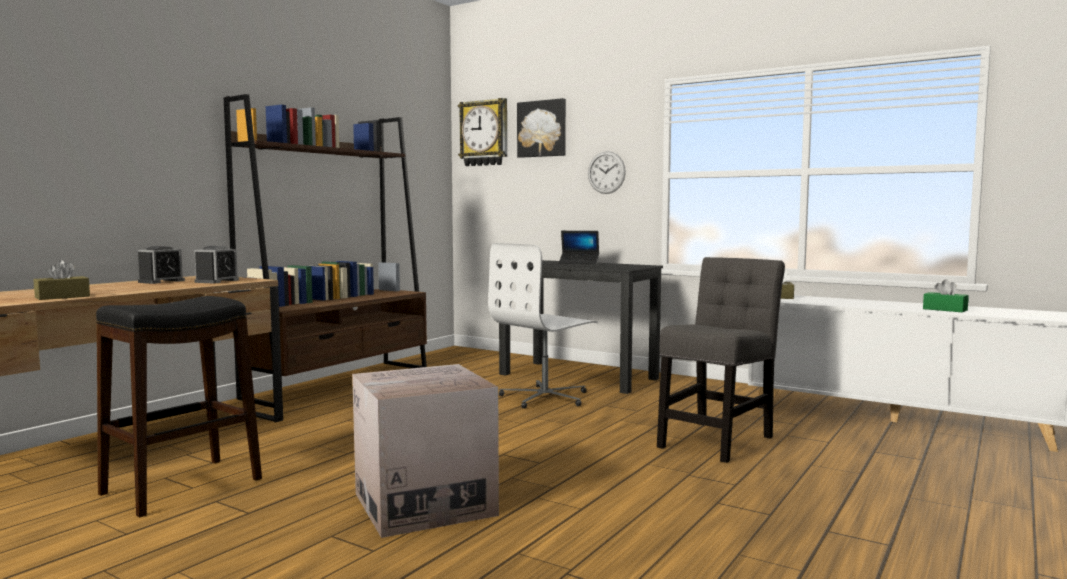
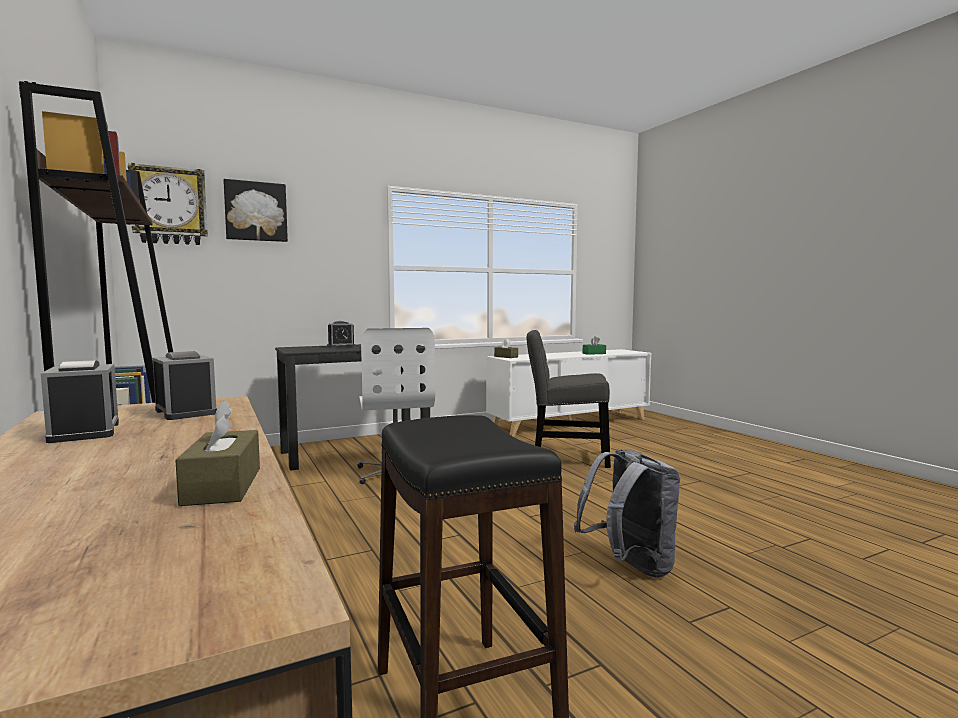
camera: 60 degrees left, 0 degrees up
cardboard box [352,364,499,538] -> grey backpack [574,449,680,578]
laptop [559,231,599,264] -> alarm clock [327,321,355,347]
wall clock [588,151,626,194] -> none
grey chair [657,257,785,463] -> grey chair turned 60 degrees counterclockwise [526,330,611,468]

